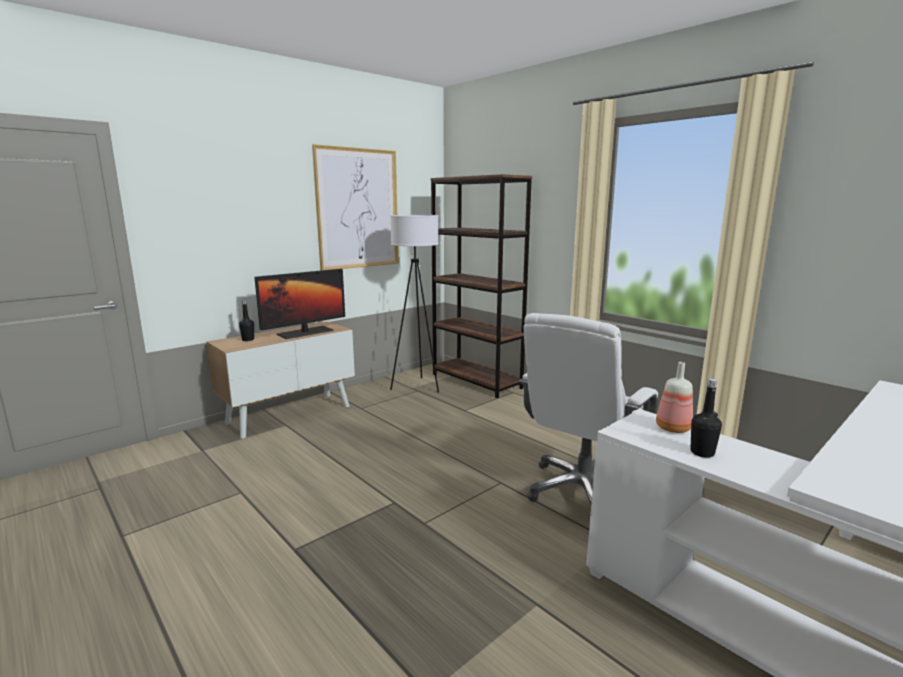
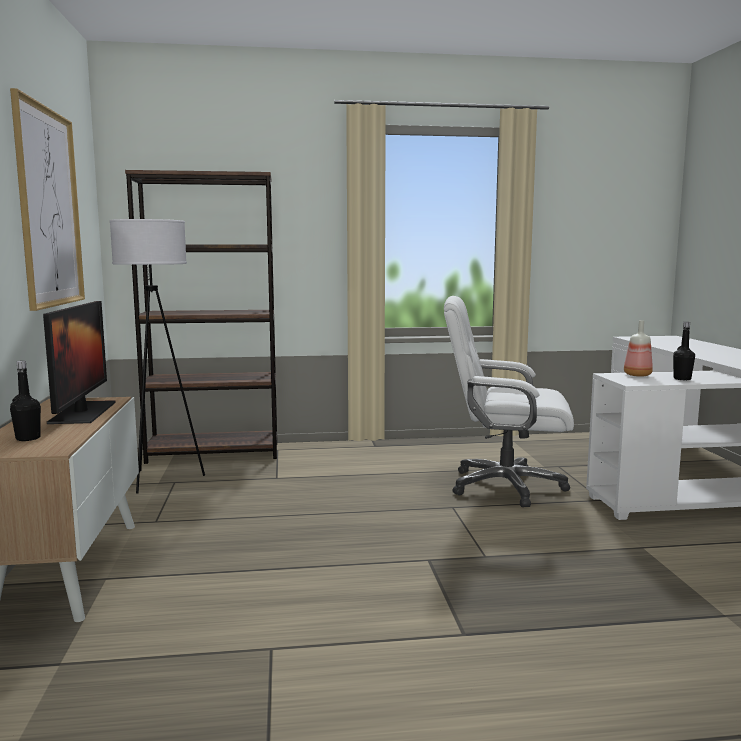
camera: 55 degrees left, 5 degrees down
white office chair [519,313,658,505] -> white office chair turned 120 degrees clockwise [444,296,574,507]

